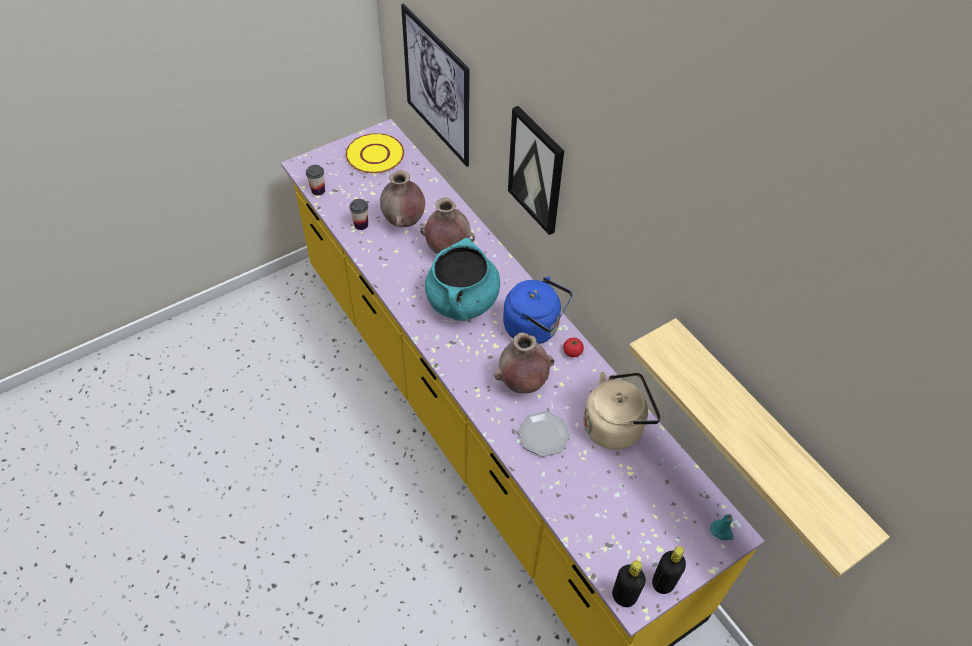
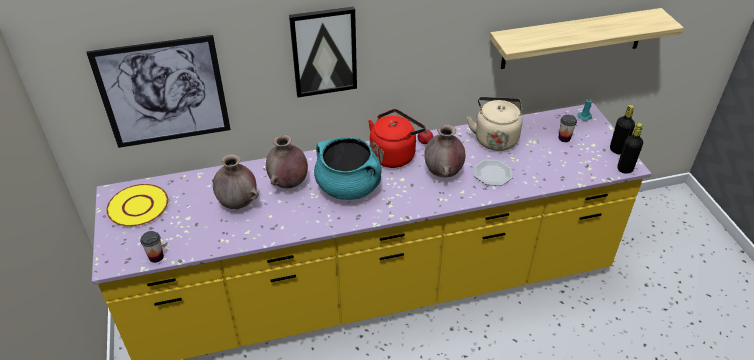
camera: 70 degrees left, 10 degrees down
cup [349,199,368,230] -> cup moved to [559,115,577,142]
blue kettle [503,277,572,344] -> red kettle [368,109,425,168]

